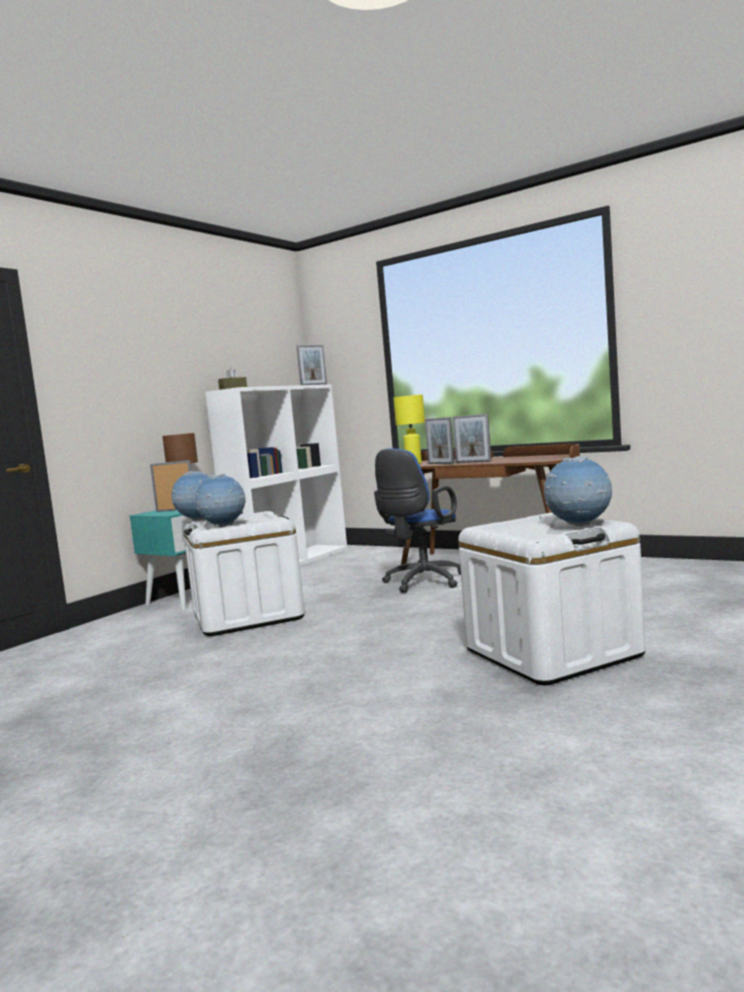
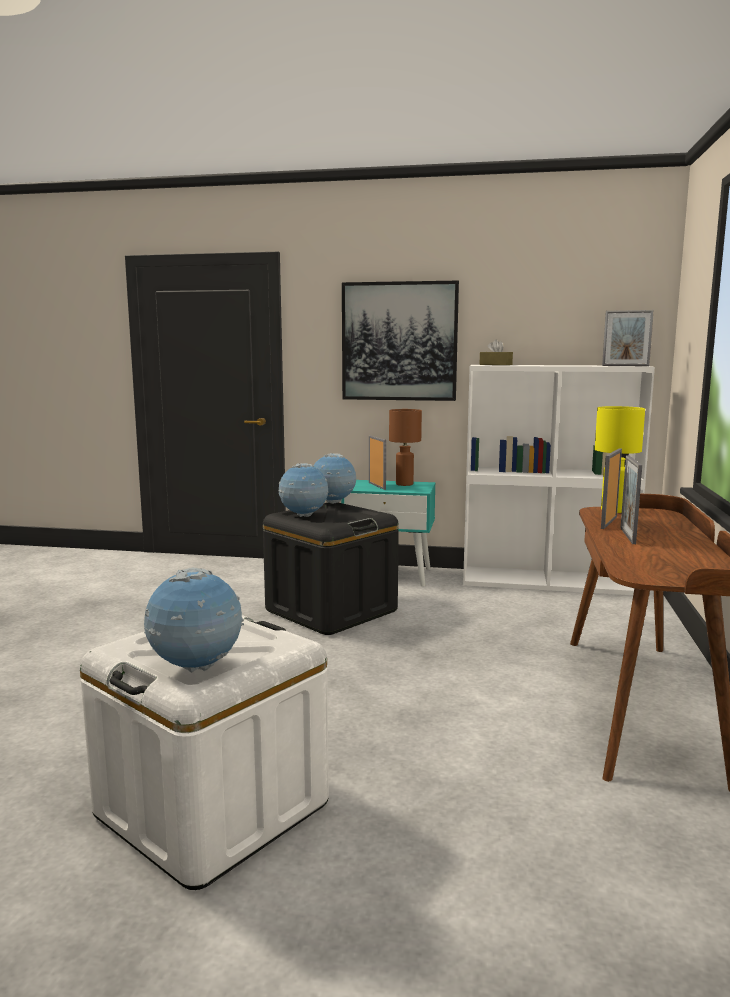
camera: 65 degrees right, 5 degrees up
white storage box [183,511,305,636] -> black storage box [263,503,399,635]
blue office chair [374,448,461,593] -> none
none -> picture [342,281,459,401]

